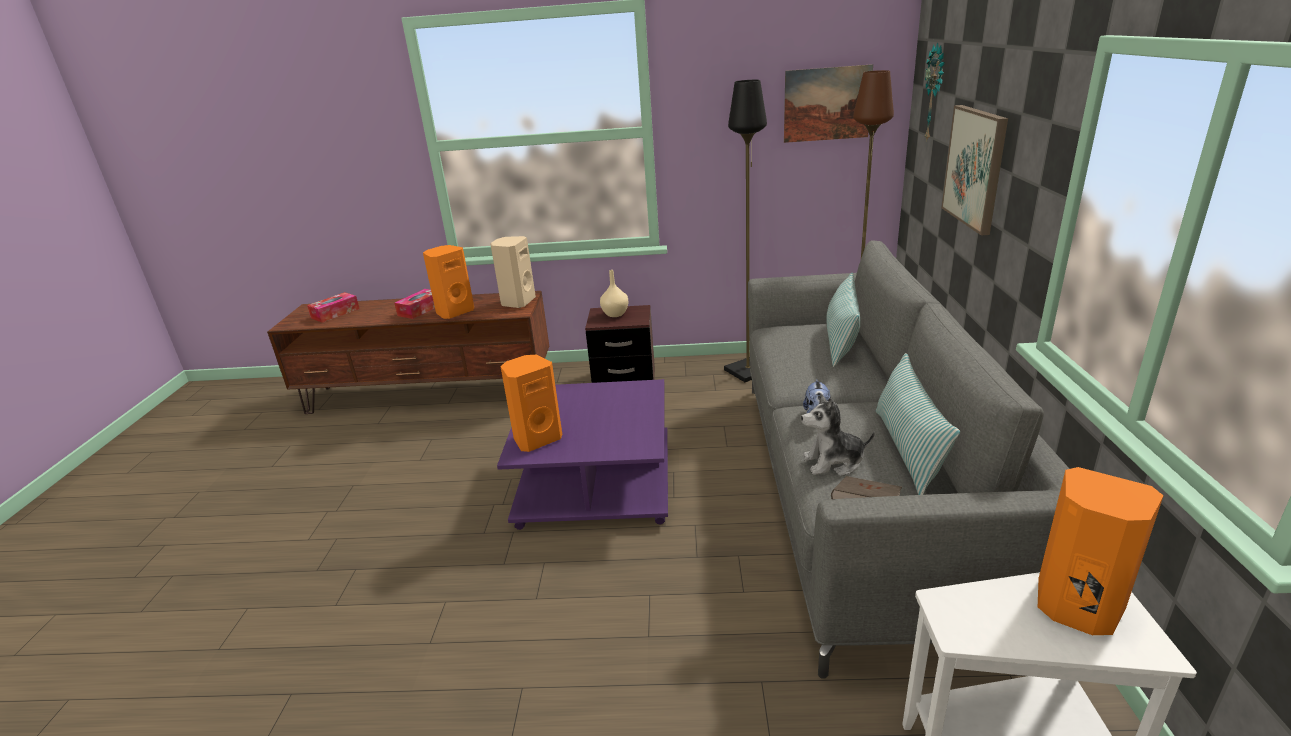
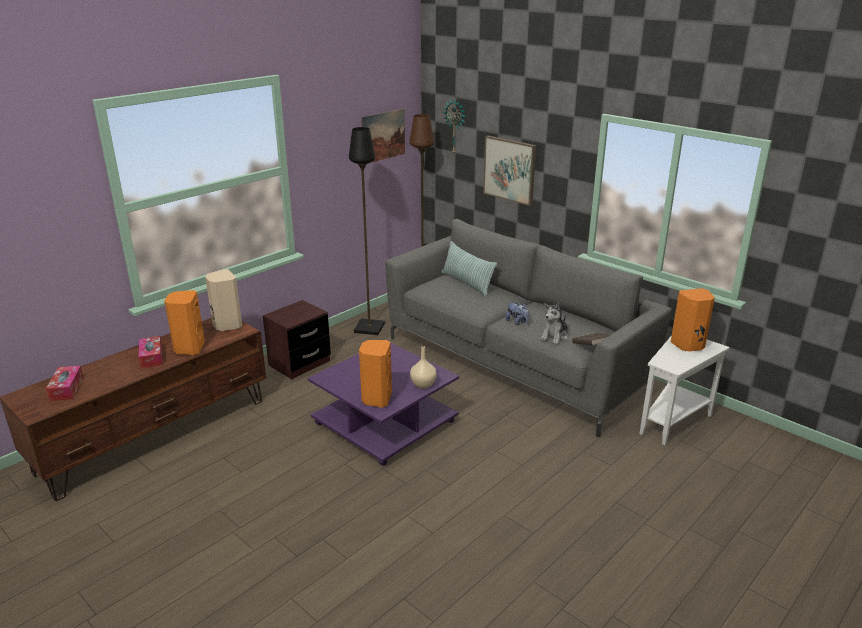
camera: 50 degrees left, 0 degrees up
beige vase [600,270,628,317] -> beige vase moved to [410,346,437,388]
pillow [876,353,960,495] -> none

